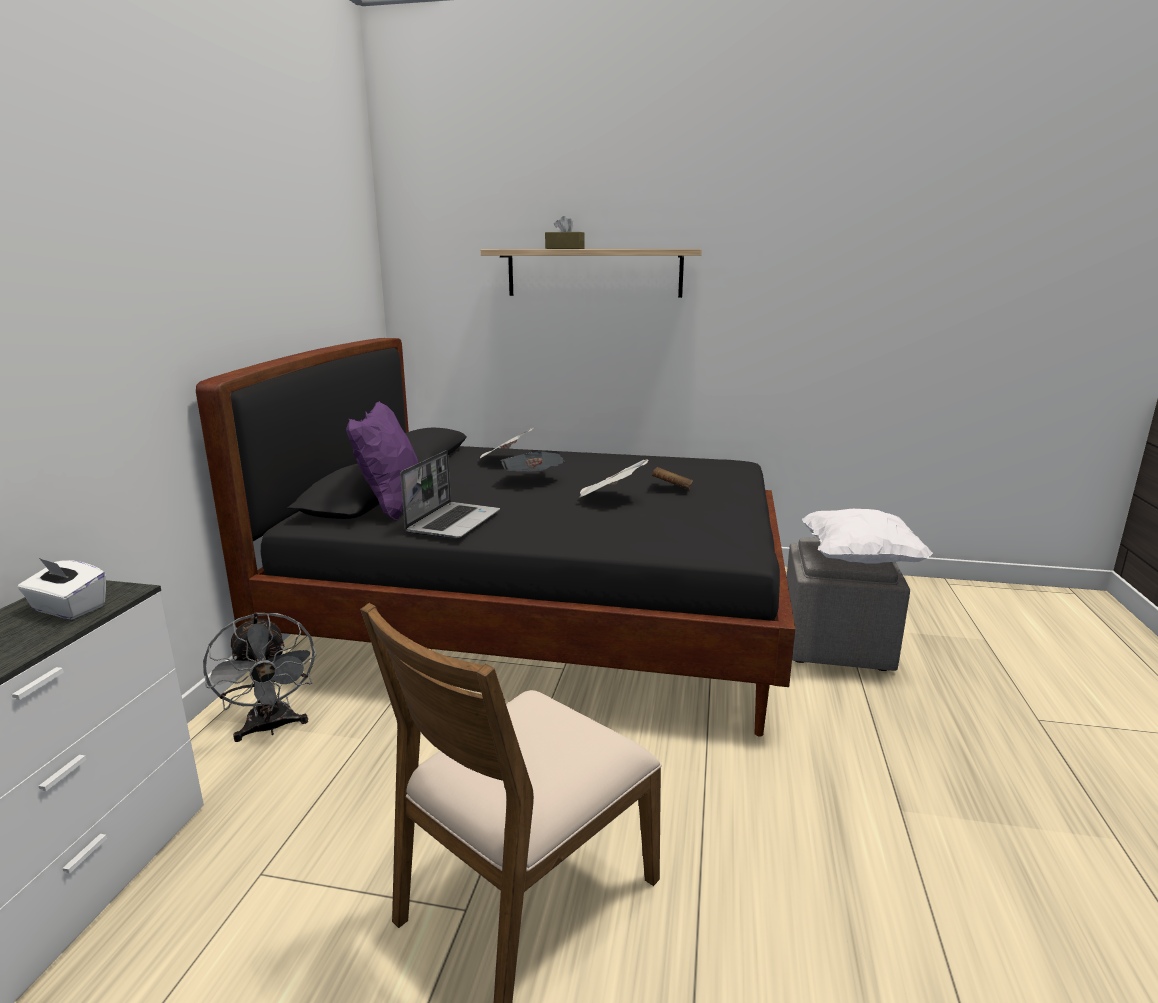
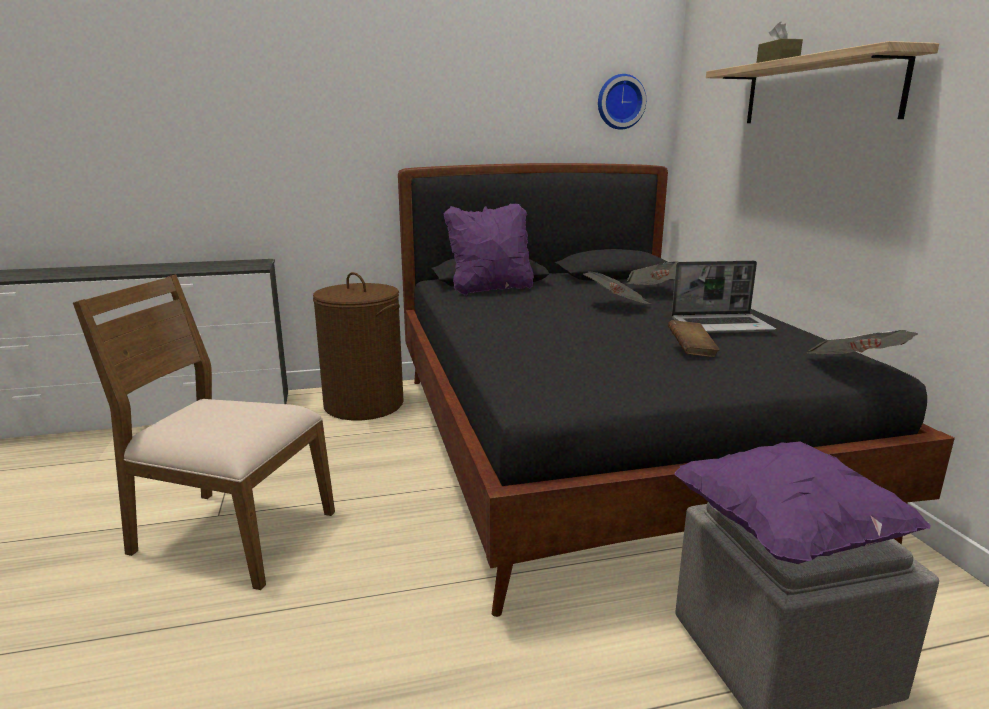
camera: 65 degrees right, 0 degrees up
white tissue box [18,558,106,619] -> none
grey fan [203,612,317,742] -> brown laundry basket [313,272,404,420]
laptop [400,450,500,539] -> laptop moved to [672,261,776,333]
newspaper [579,459,648,498] -> newspaper moved to [807,330,918,354]
white pillow [802,509,933,563] -> purple pillow [674,441,931,564]
none -> wall clock [598,74,646,130]

